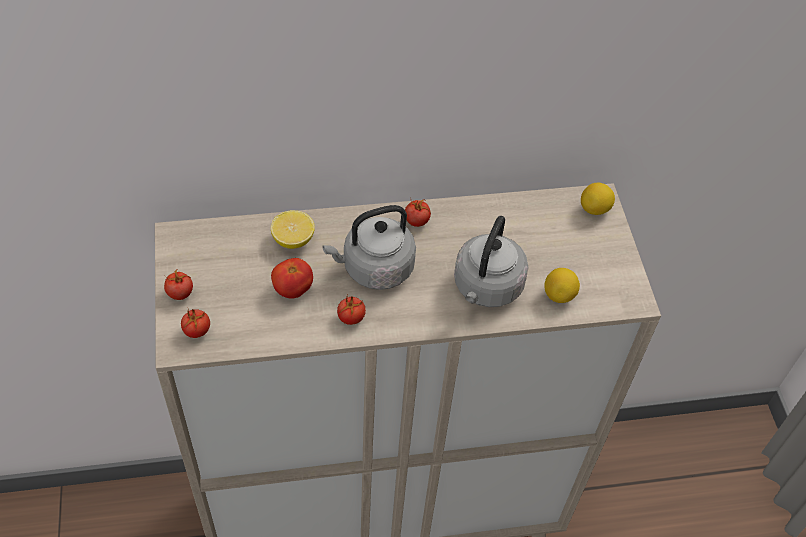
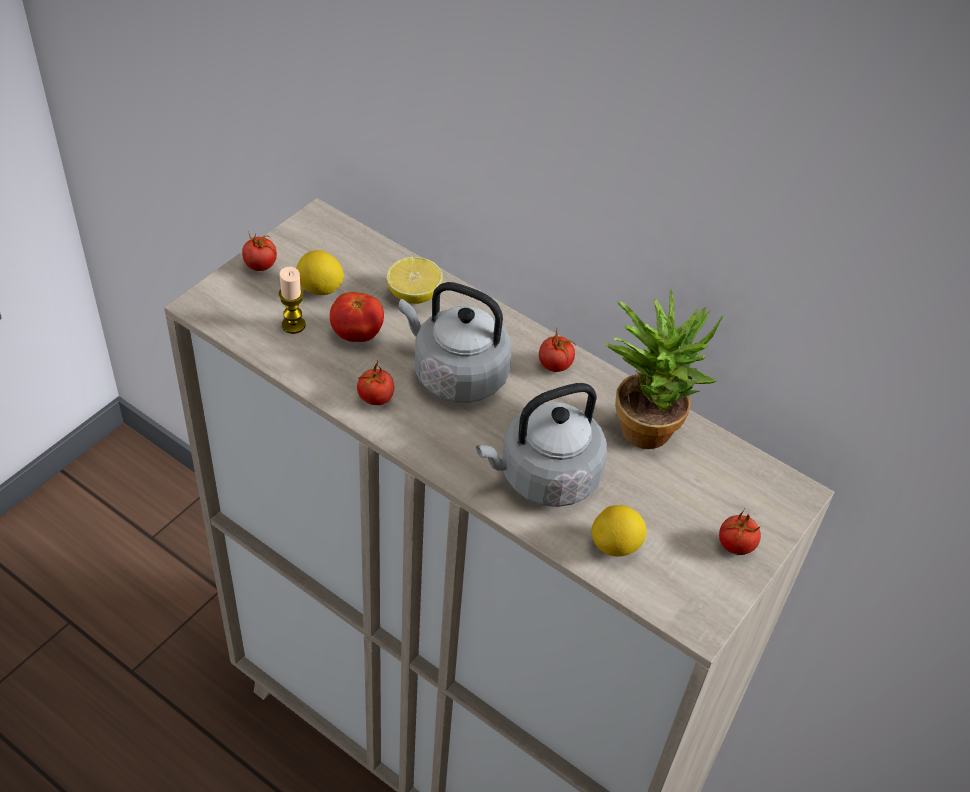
camera: 45 degrees right, 5 degrees down
tomato [181,309,210,338] -> tomato moved to [719,508,761,555]
lemon [581,183,615,215] -> lemon moved to [296,250,344,295]
none -> candle [279,267,305,334]
none -> potted plant [604,289,723,449]

